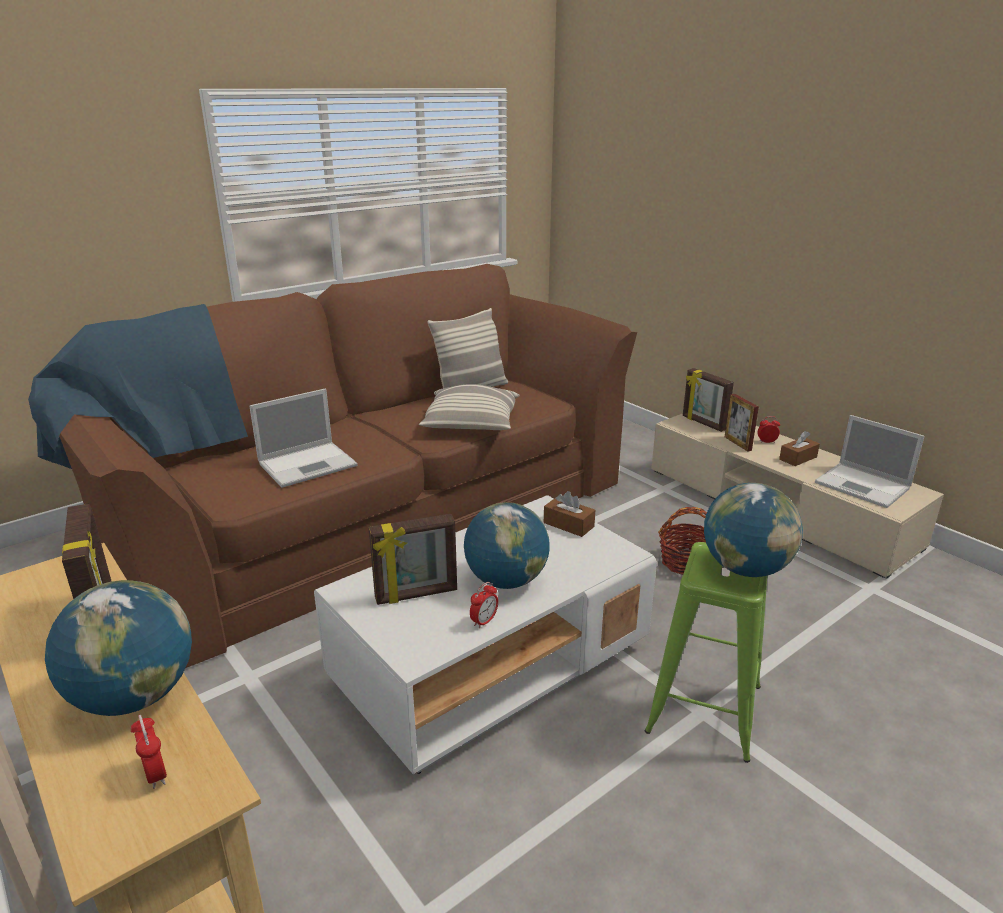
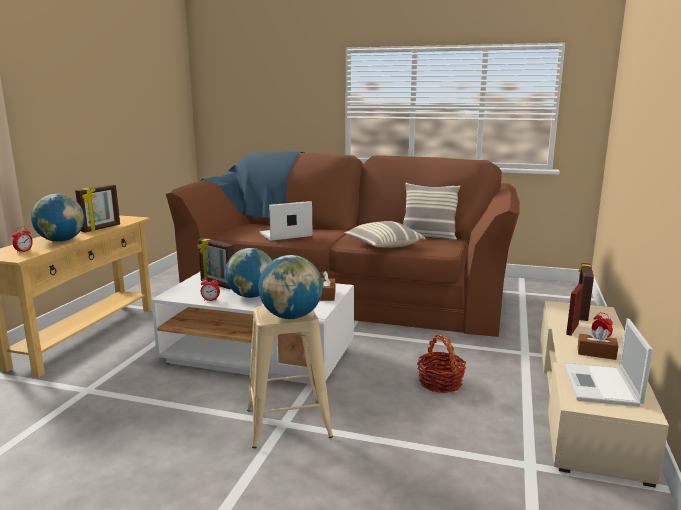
camera: 55 degrees right, 10 degrees down
laptop [249,388,358,488] -> laptop turned 135 degrees clockwise [260,201,313,241]
green stool [645,542,767,763] -> beige stool [247,306,333,448]

